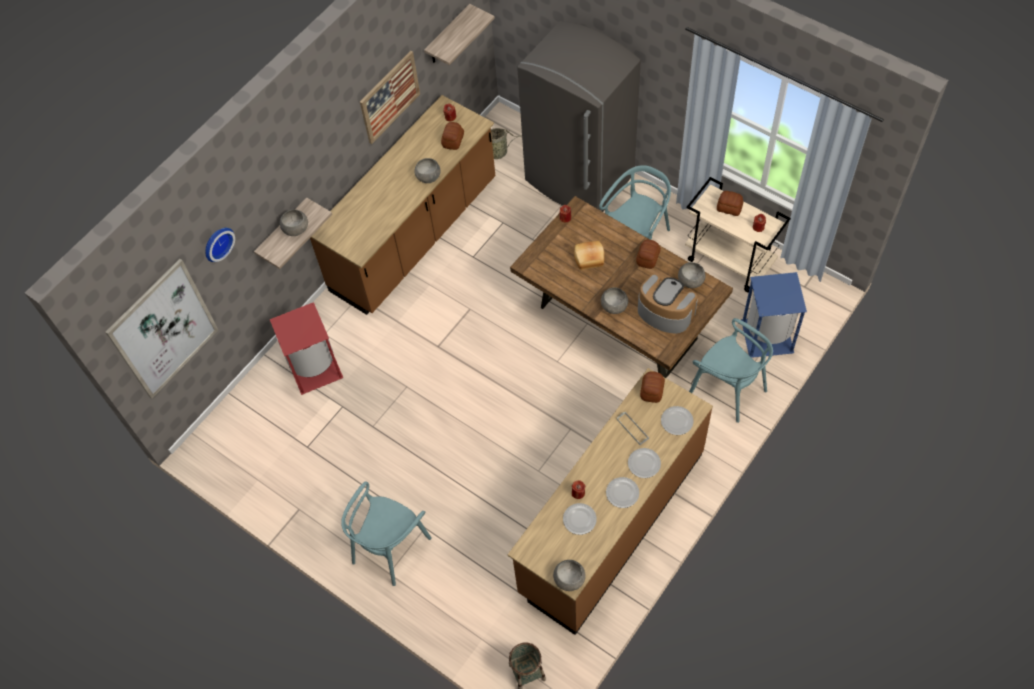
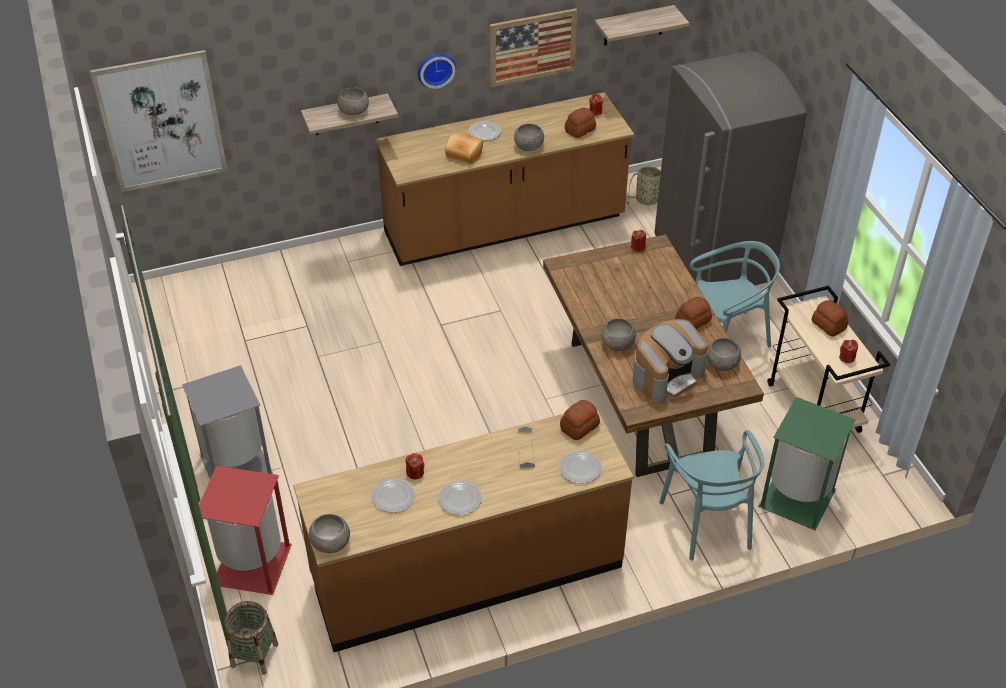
camera: 30 degrees right, 15 degrees down
wall clock [206,228,235,262] -> wall clock moved to [418,53,456,89]
red trash can [270,302,343,395] -> red trash can moved to [199,466,292,595]
turquoise chair [341,481,432,586] -> grey trash can [182,365,273,479]
bread [574,241,605,270] -> bread moved to [445,133,483,164]
plate [628,448,661,478] -> plate moved to [469,121,501,141]
coffee machine [638,274,698,334] -> coffee machine turned 75 degrees clockwise [632,319,708,403]
blue trash can [741,272,807,358] -> green trash can [758,397,856,531]

